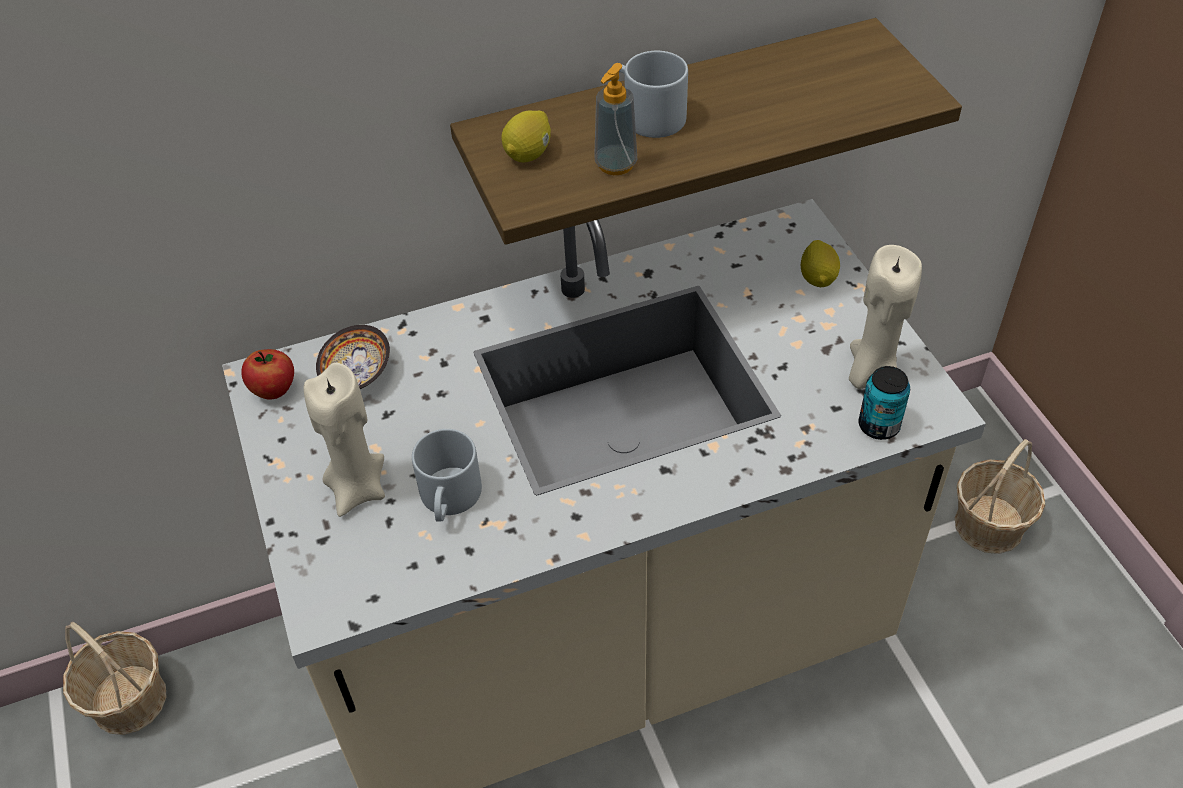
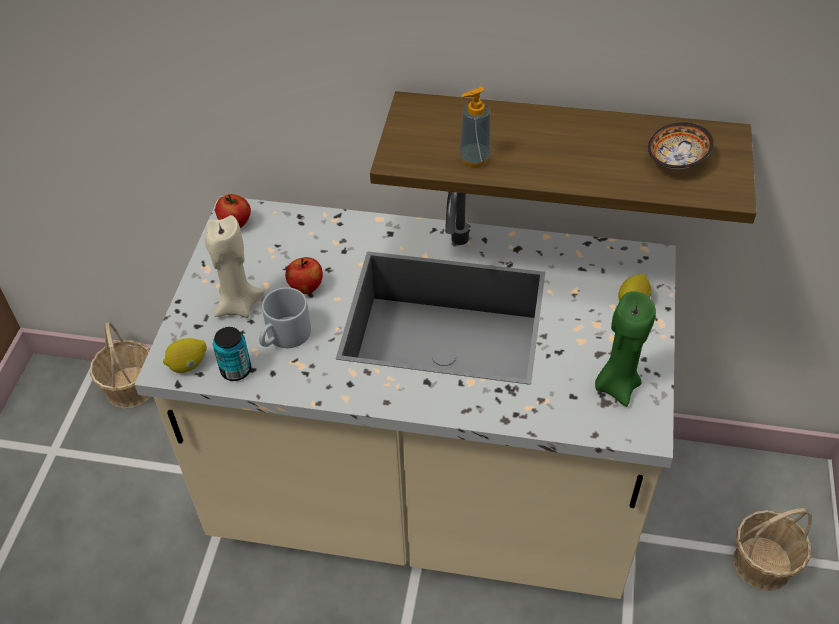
camera: 30 degrees right, 0 degrees up
bowl [316,325,390,389] -> bowl moved to [648,122,714,169]
lemon [501,111,551,162] -> lemon moved to [163,338,207,373]
grey mug [608,51,688,138] -> none
beige candle [849,245,922,389] -> green candle [595,291,656,407]
can [858,366,910,440] -> can moved to [213,327,251,381]
none -> apple [285,257,323,294]

